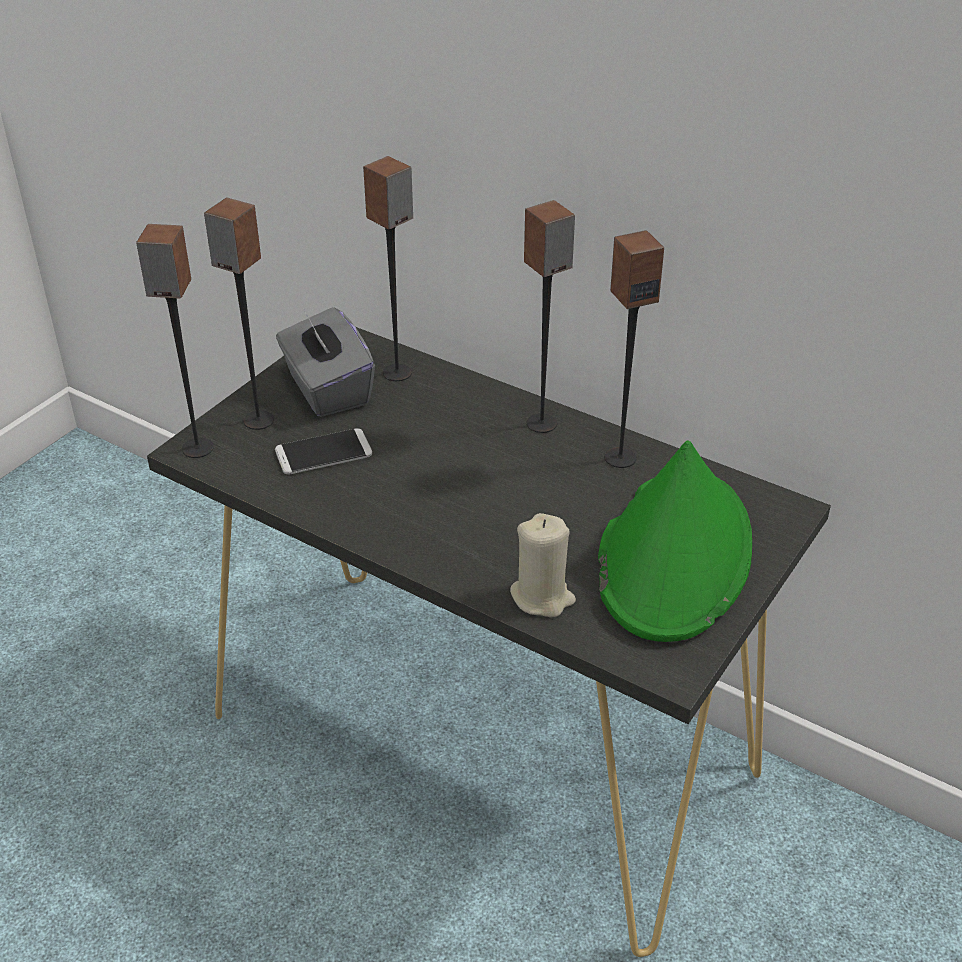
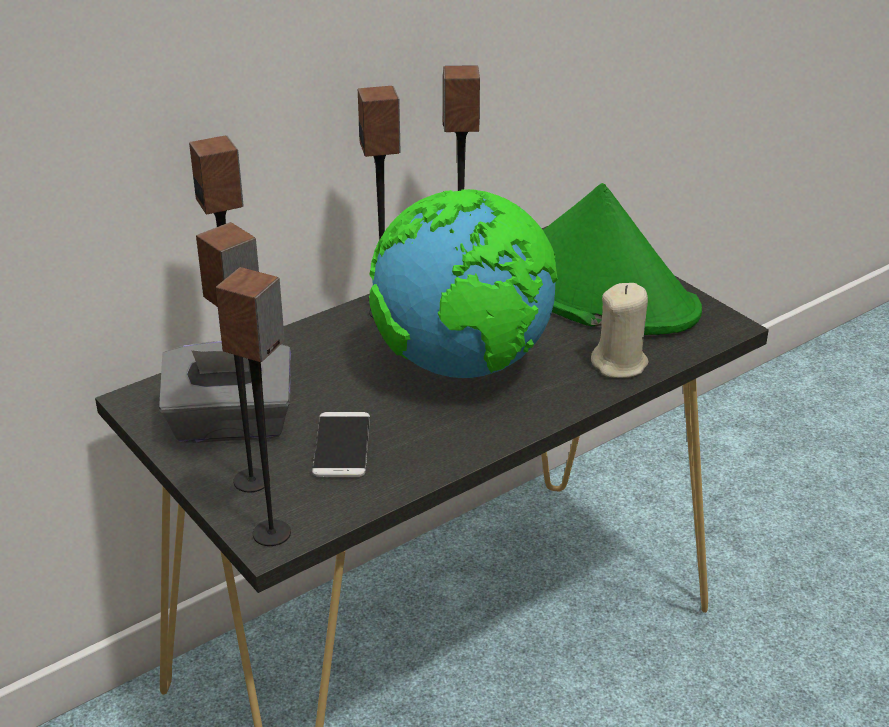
camera: 70 degrees left, 5 degrees down
none -> globe [369,189,558,378]

